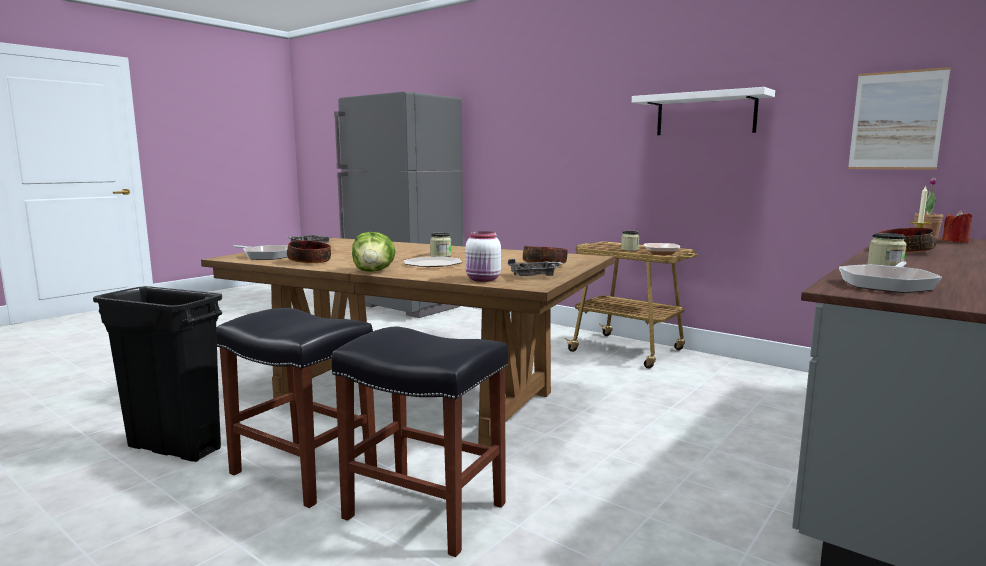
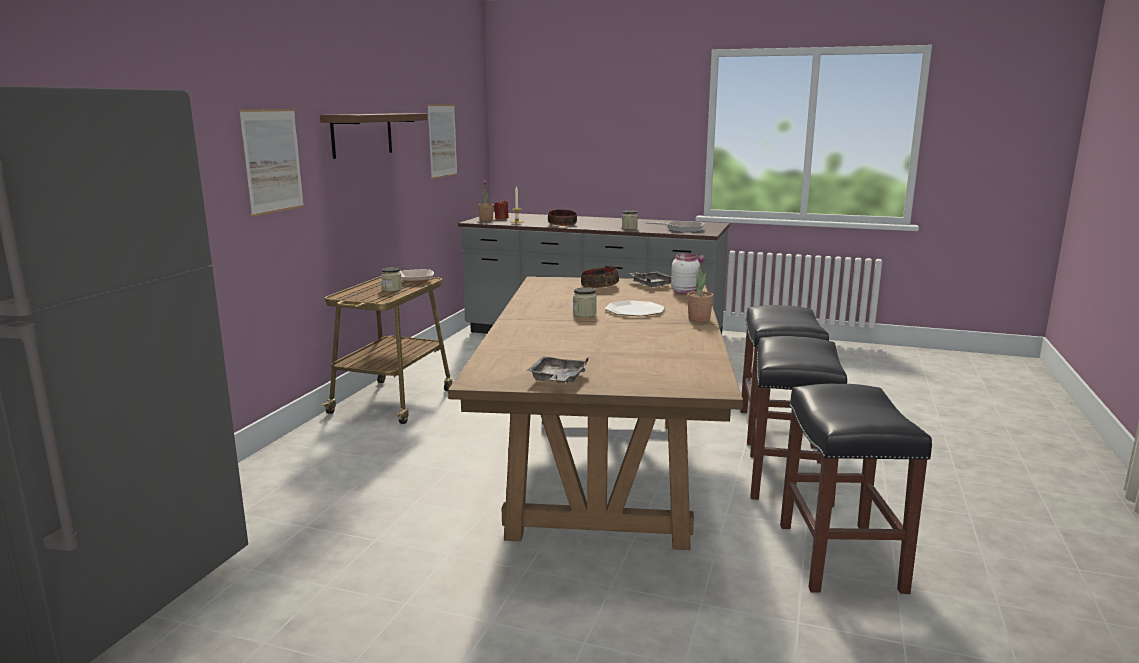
camera: 110 degrees left, 5 degrees up
black trash can [93,286,222,462] -> black stool [780,384,932,594]
frying pan [233,245,288,260] -> none
bowl [287,240,331,263] -> none
lettuce [352,232,396,272] -> potted plant [687,255,714,322]
white shelf [632,87,775,135] -> brown shelf [320,113,428,159]
none -> picture [239,109,304,216]

